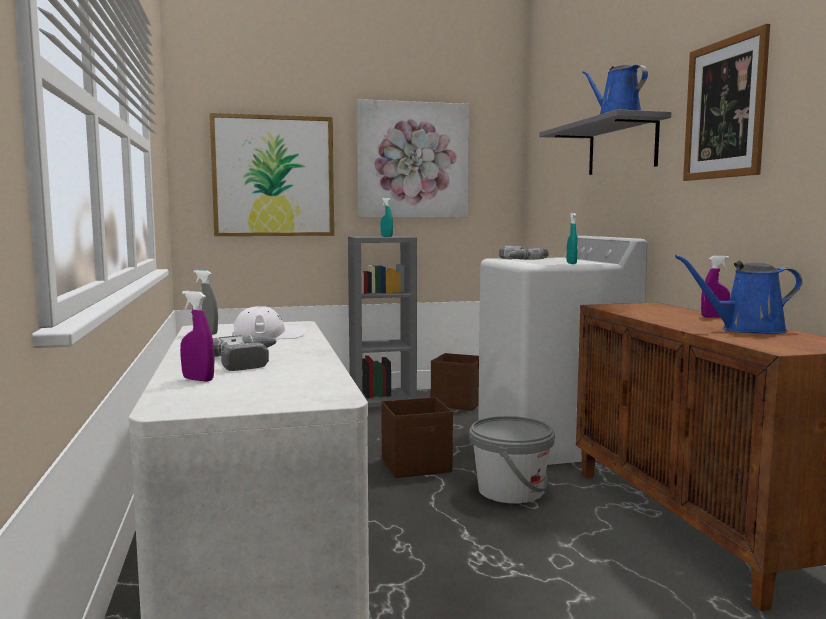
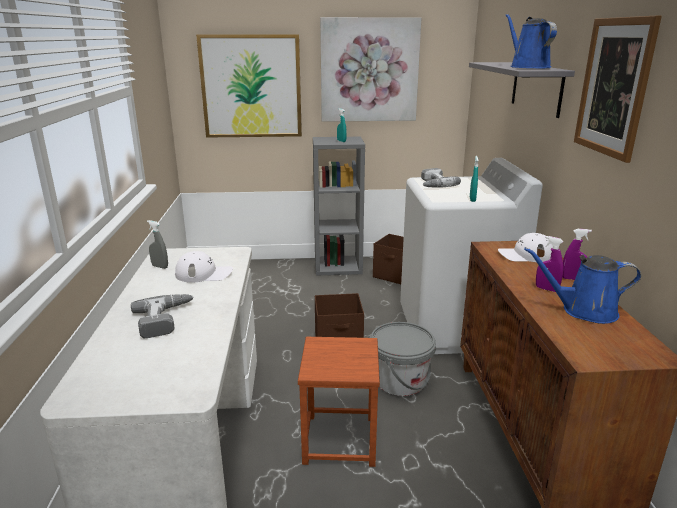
camera: 10 degrees right, 15 degrees up
purple spray bottle [180,291,215,382] -> purple spray bottle moved to [536,236,564,292]
none -> brown stool [298,337,380,467]
none -> white cap [498,233,553,262]

